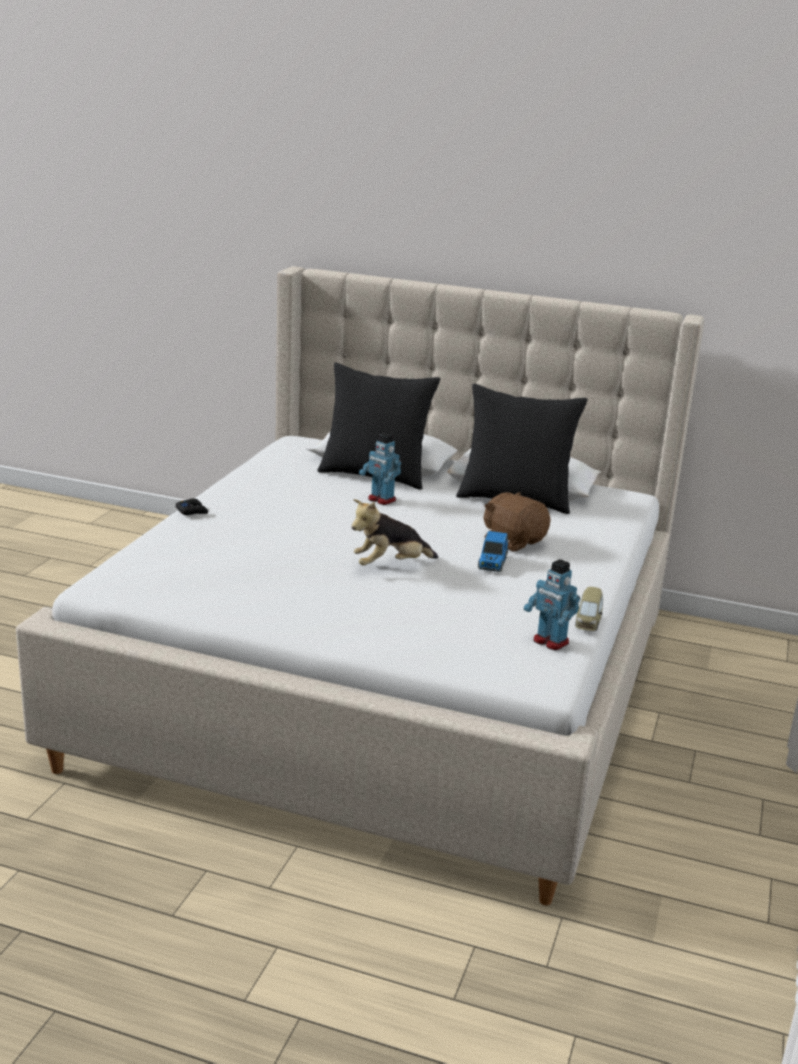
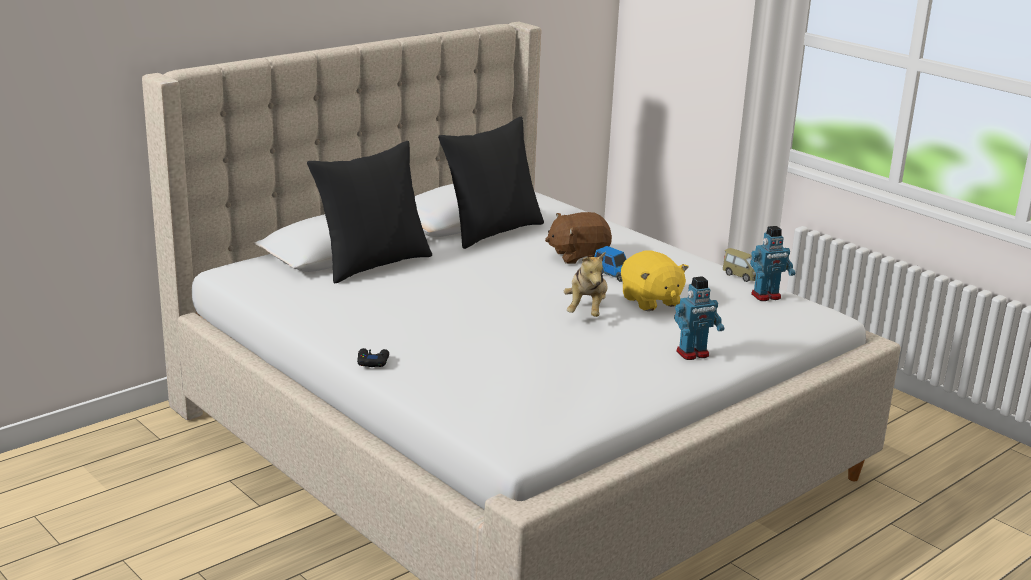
camera: 60 degrees left, 0 degrees up
toy robot [359,433,401,505] -> toy robot moved to [674,276,724,360]
none -> yellow plush toy [621,250,689,311]

